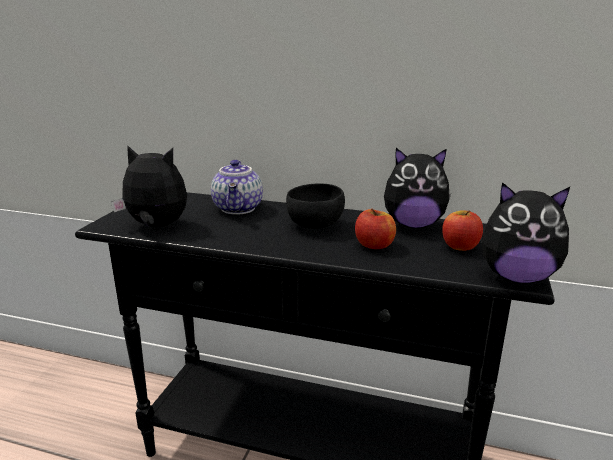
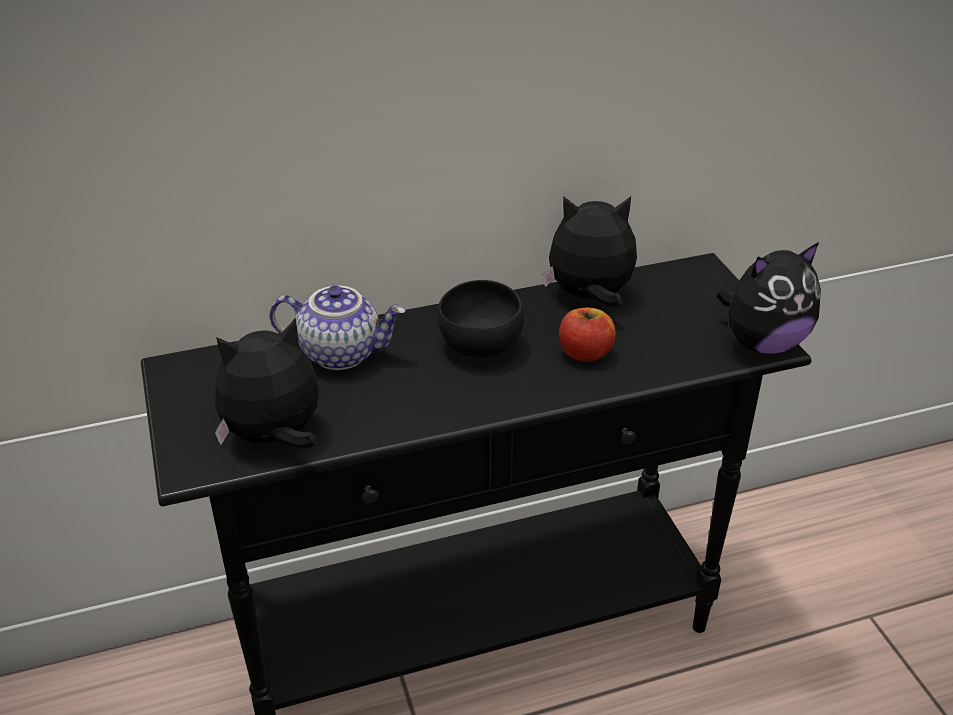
camera: 35 degrees left, 15 degrees up
teapot [211,160,263,215] -> teapot turned 45 degrees counterclockwise [269,286,406,370]
plush toy [384,148,451,228] -> plush toy turned 150 degrees counterclockwise [543,196,637,307]
apple [442,210,483,251] -> none

